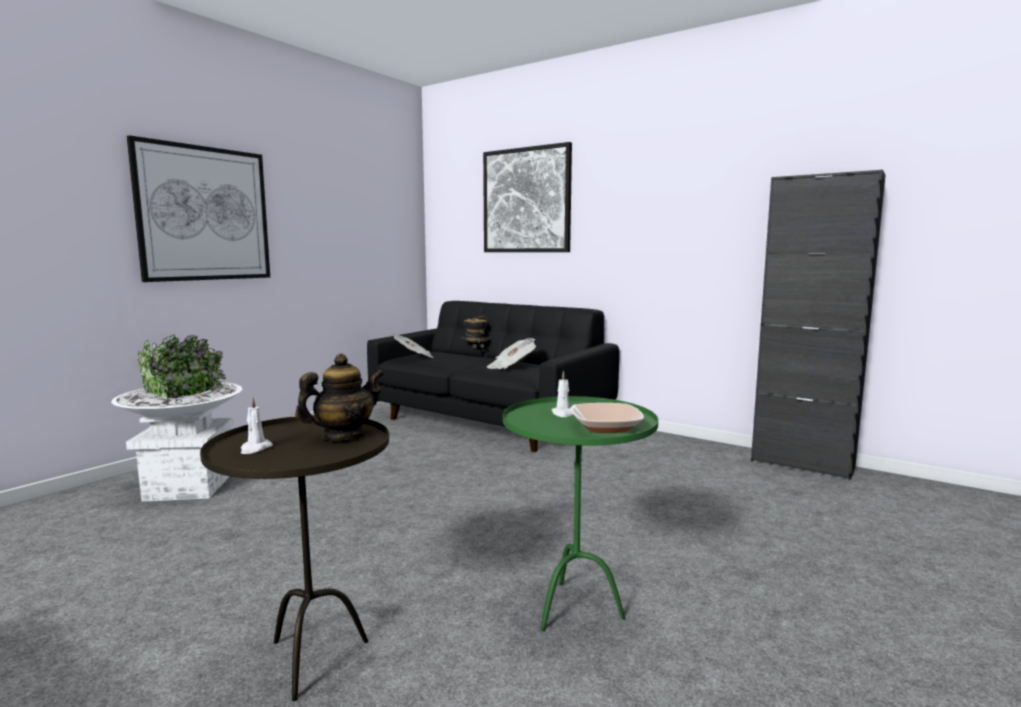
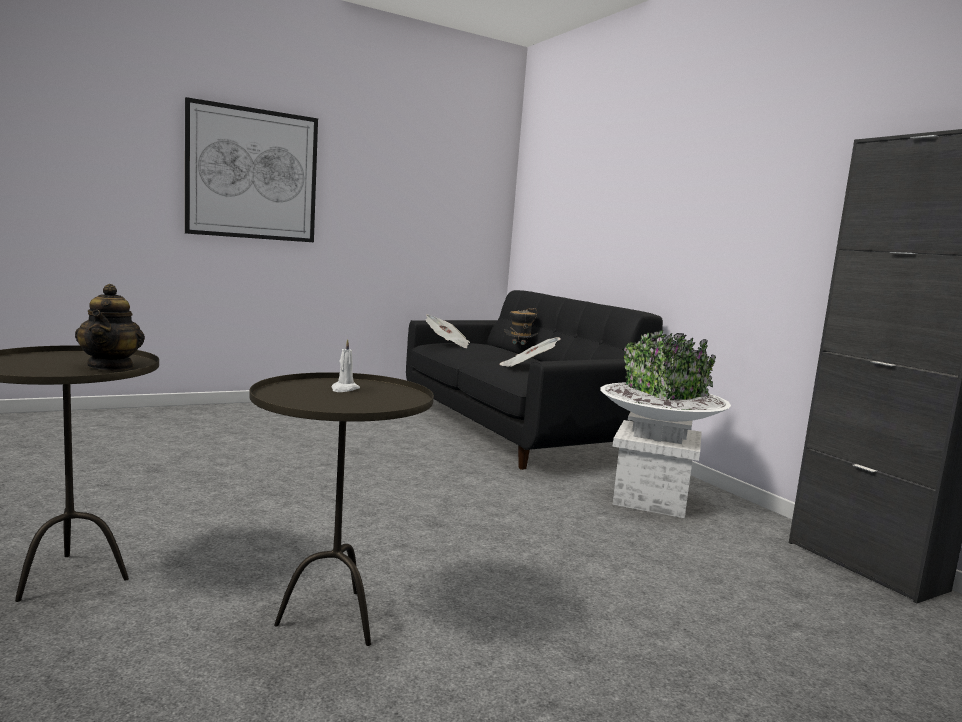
camera: 25 degrees right, 0 degrees up
white planter [111,334,242,502] -> white planter moved to [600,330,731,518]
white candle [241,396,273,454] -> none
teapot [295,354,384,441] -> teapot turned 90 degrees clockwise [75,284,145,370]
picture [483,142,572,252] -> none
green side table [503,396,658,632] -> brown side table [249,372,434,646]
bowl [571,403,644,433] -> none

